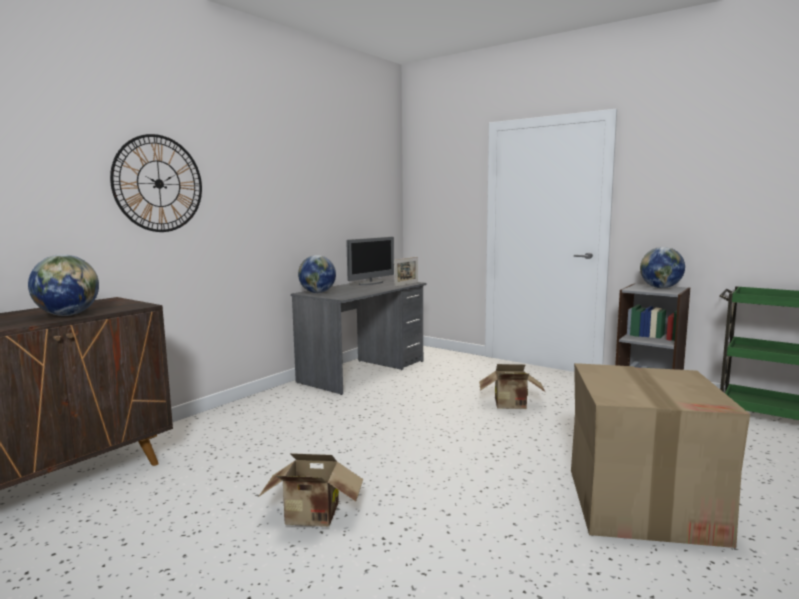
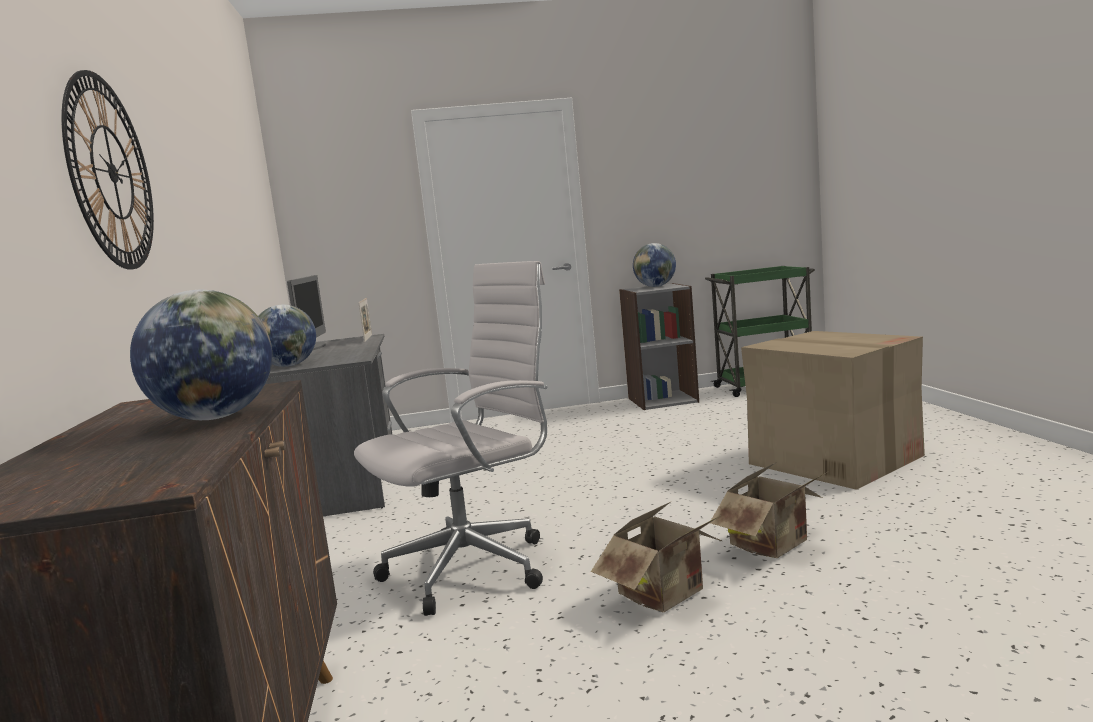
camera: 45 degrees left, 0 degrees up
cardboard box [479,364,545,409] -> cardboard box moved to [710,462,827,558]
none -> white office chair [354,261,547,616]

